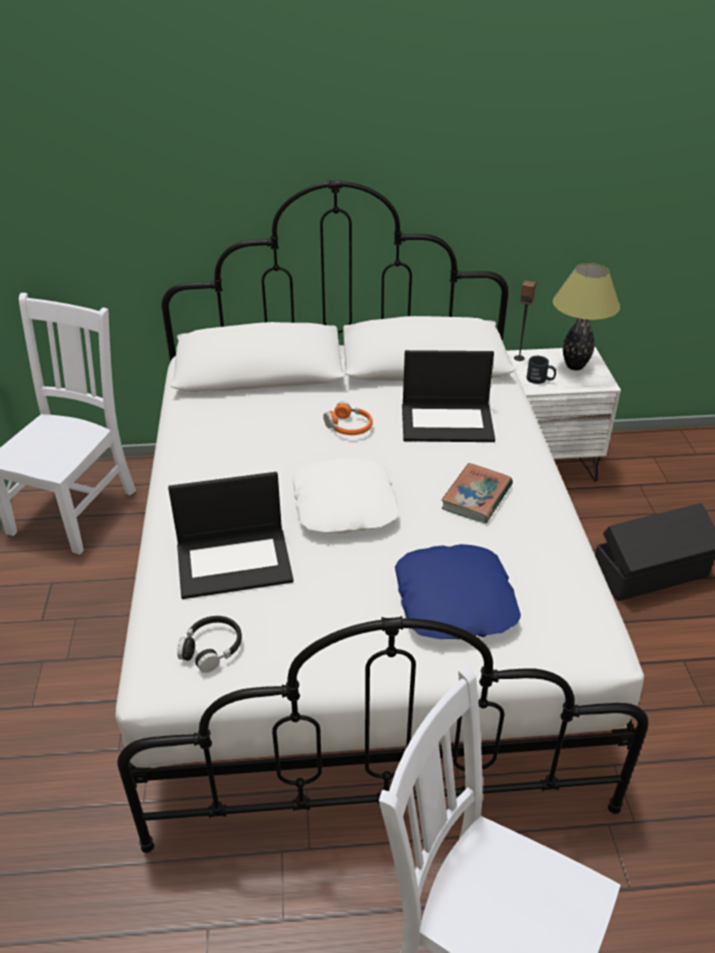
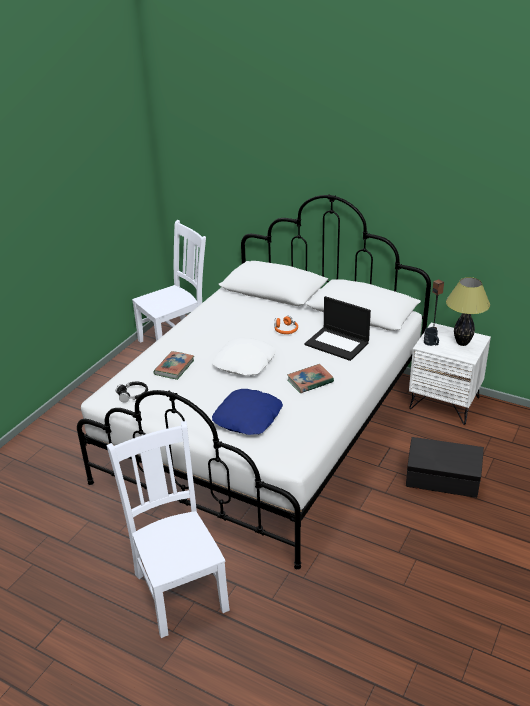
camera: 35 degrees right, 5 degrees down
laptop [168,472,294,599] -> book [153,351,194,380]

